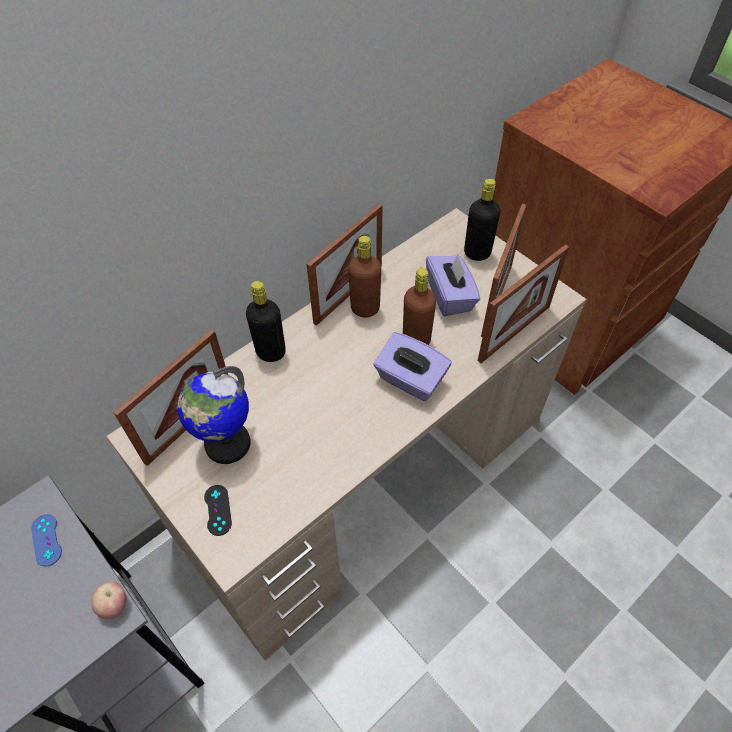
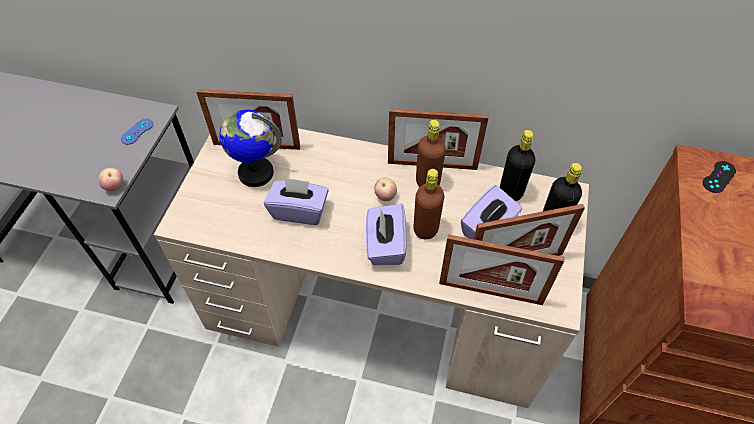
camera: 55 degrees right, 0 degrees up
black game controller [204,485,232,536] -> black game controller moved to [703,161,736,193]
black bottle [246,281,286,362] -> black bottle moved to [500,130,535,201]
none -> purple tissue box [264,177,329,225]
none -> apple [374,178,397,201]

